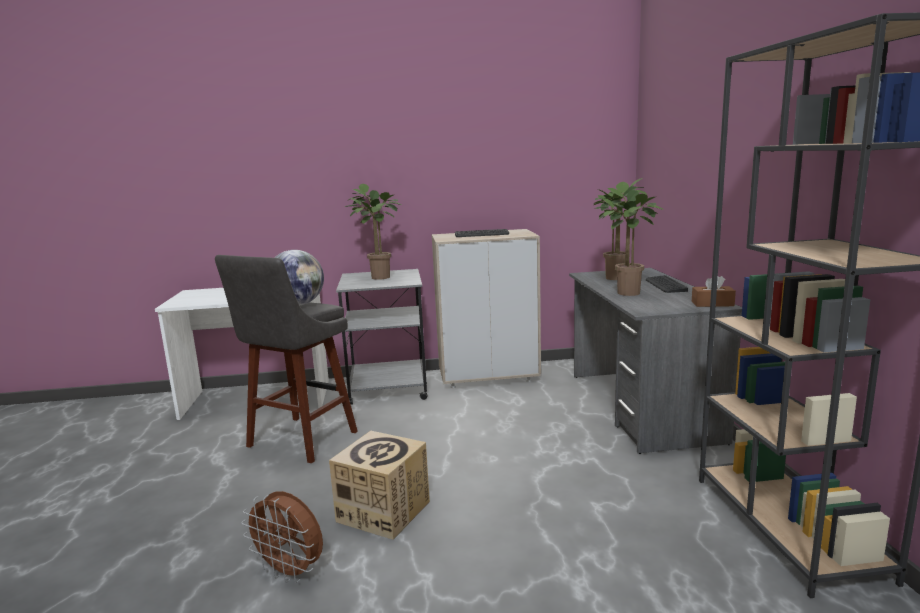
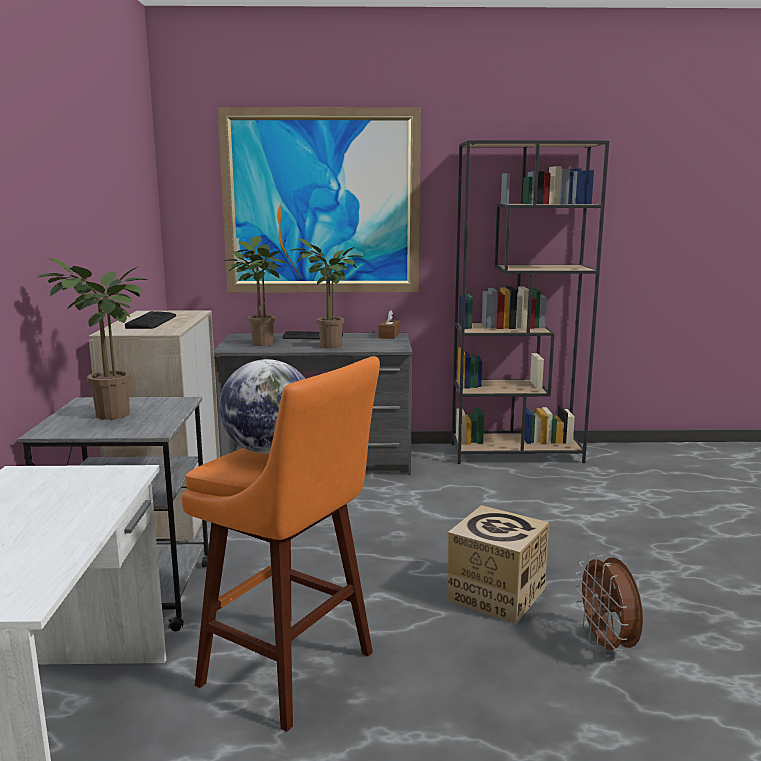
camera: 85 degrees left, 0 degrees up
grey stool [215,255,358,463] -> orange stool [182,356,380,732]
brown fan [241,491,323,583] -> brown fan turned 135 degrees clockwise [575,553,643,657]
none -> picture [218,107,421,293]

